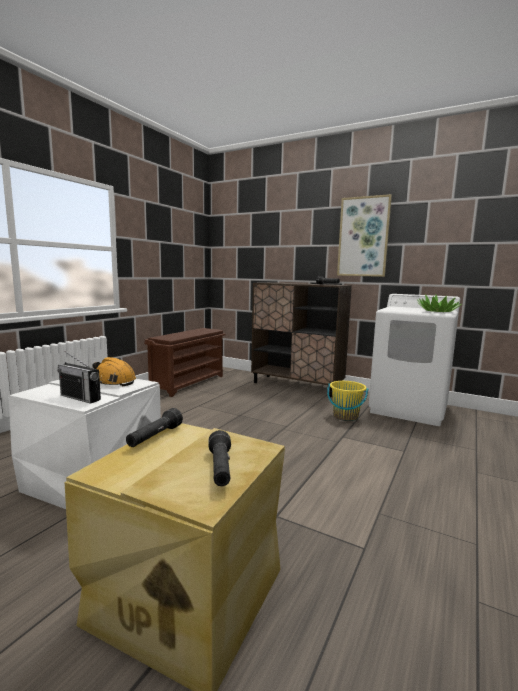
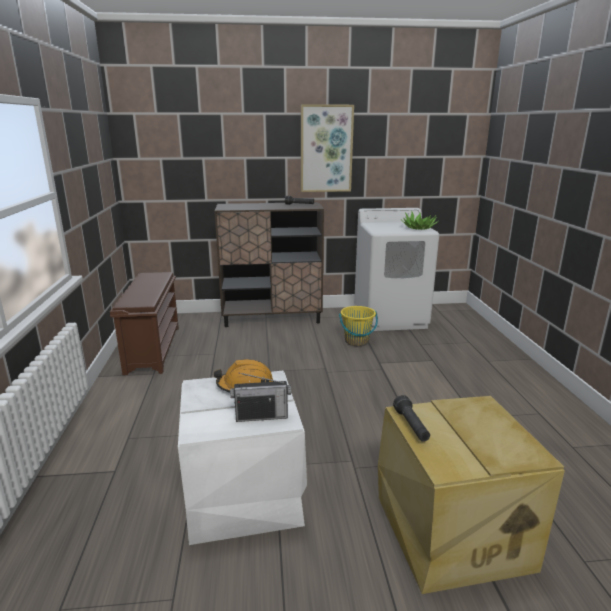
camera: 35 degrees left, 10 degrees up
black flashlight [208,430,231,486] -> none

